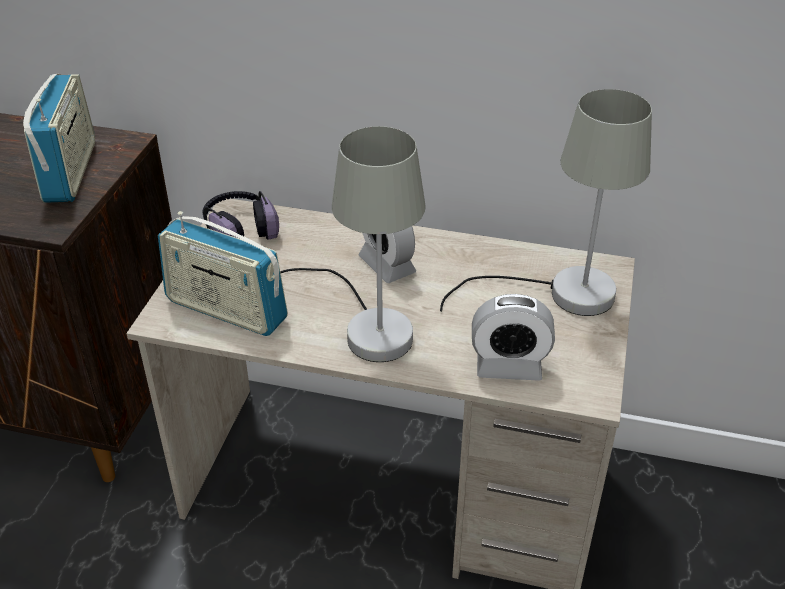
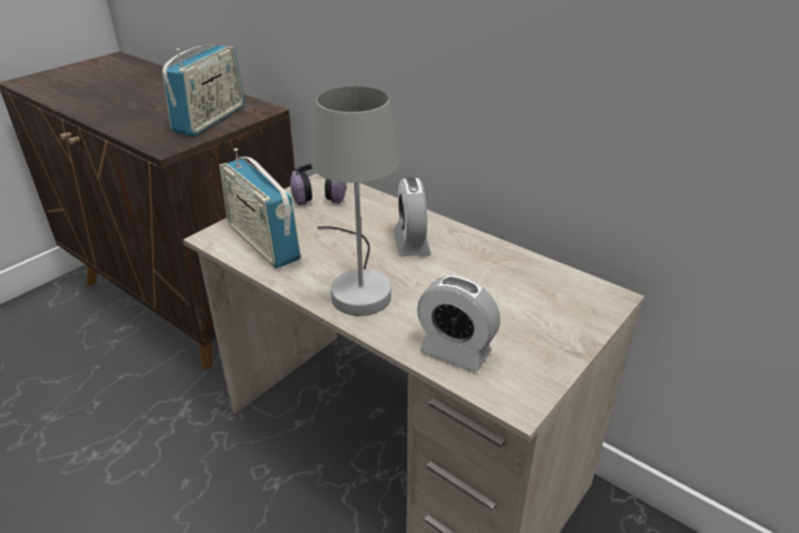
camera: 25 degrees right, 5 degrees down
grey table lamp [440,89,652,316] -> none

